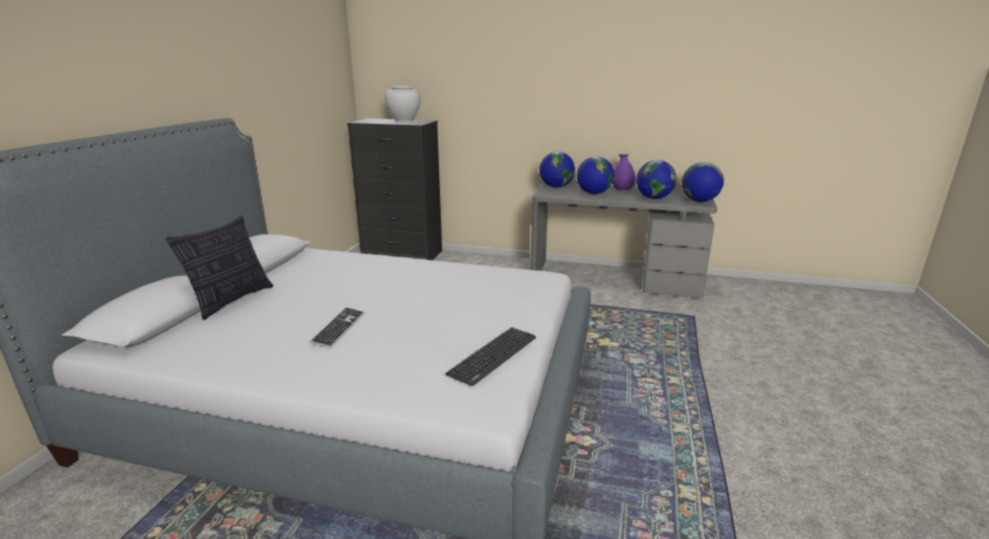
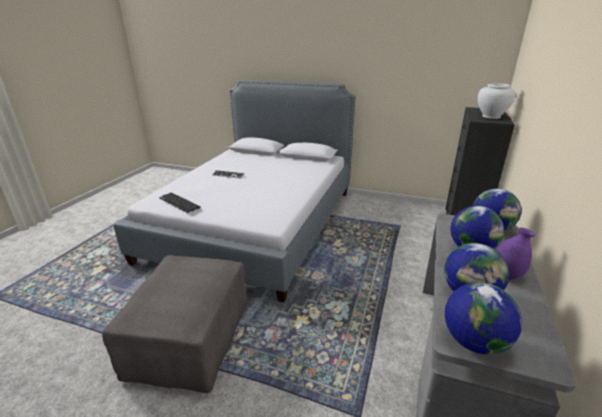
camera: 95 degrees right, 5 degrees up
pillow [166,216,273,320] -> none
none -> grey ottoman [102,255,247,393]

